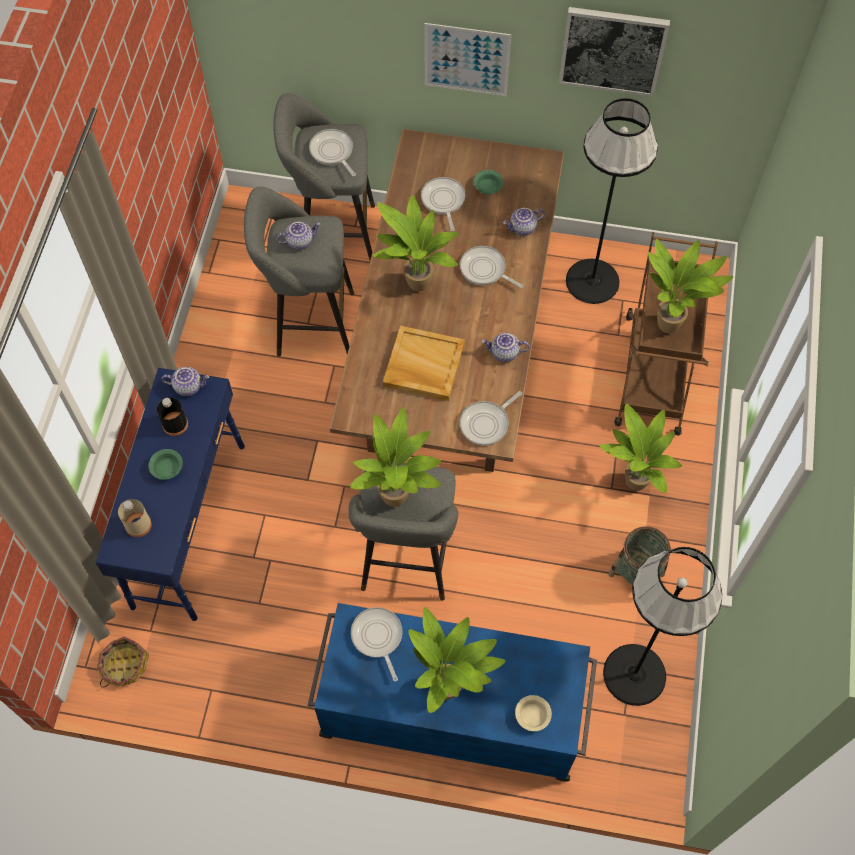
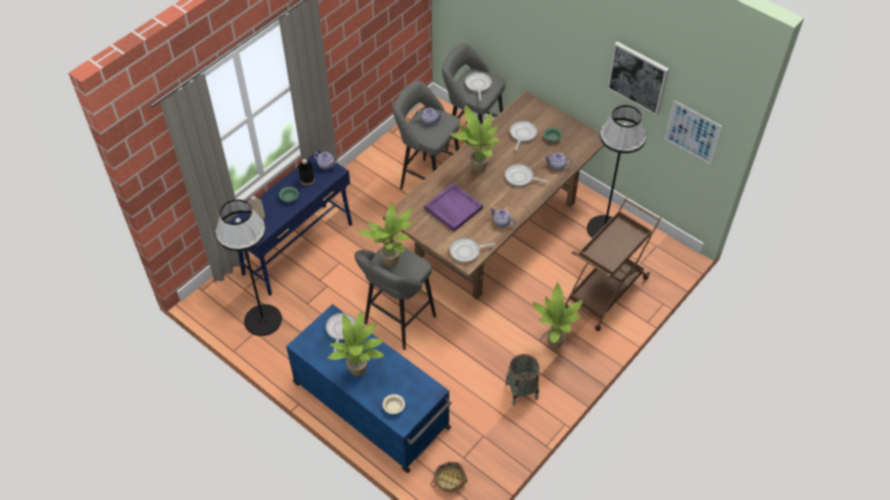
camera: 30 degrees right, 10 degrees down
basket [97,636,149,688] -> basket moved to [431,462,468,493]
beige tray [383,326,465,401] -> purple tray [425,183,483,232]
picture [425,23,511,96] -> picture moved to [664,100,722,165]
frying pan [460,246,523,288] -> frying pan turned 45 degrees counterclockwise [505,164,548,187]
black floor lamp [603,547,722,706] -> black floor lamp moved to [215,199,282,336]
potted plant [648,239,733,333] -> none

